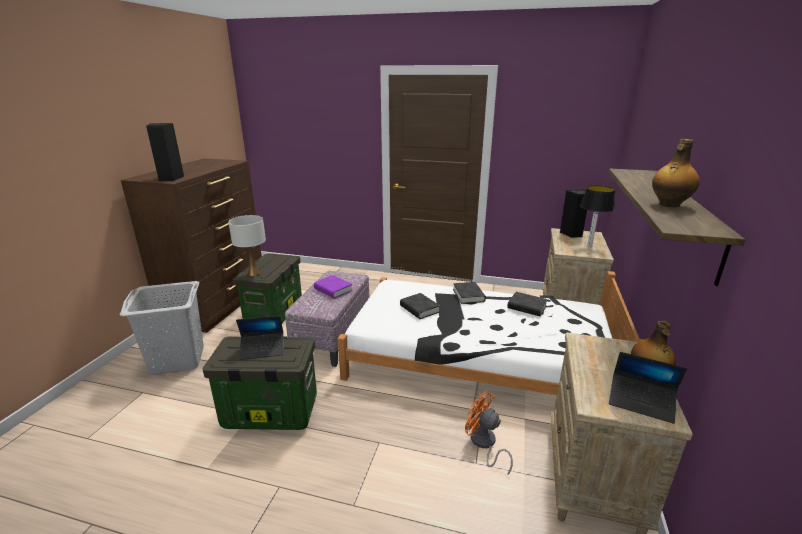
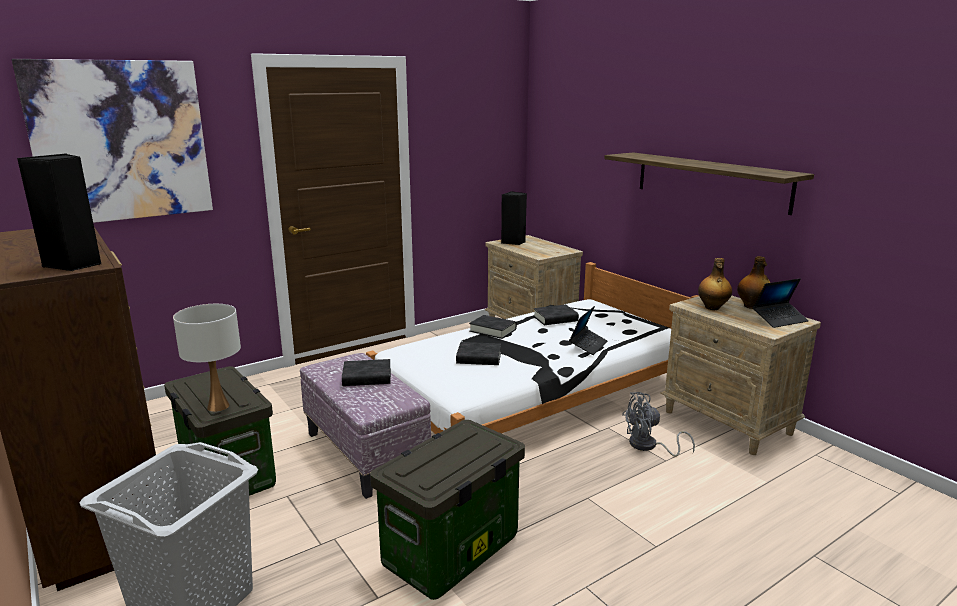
camera: 50 degrees left, 5 degrees down
laptop [236,316,284,360] -> laptop moved to [569,306,607,355]
purple book [314,275,353,299] -> black book [342,359,391,386]
orange fan [465,390,513,475] -> grey fan [622,392,695,456]
table lamp [580,186,615,247] -> none
bottle [652,139,700,207] -> bottle moved to [698,258,732,310]
none -> picture [12,59,213,223]

